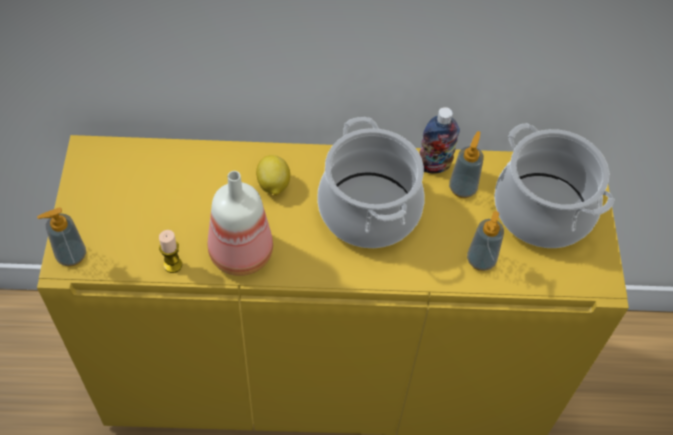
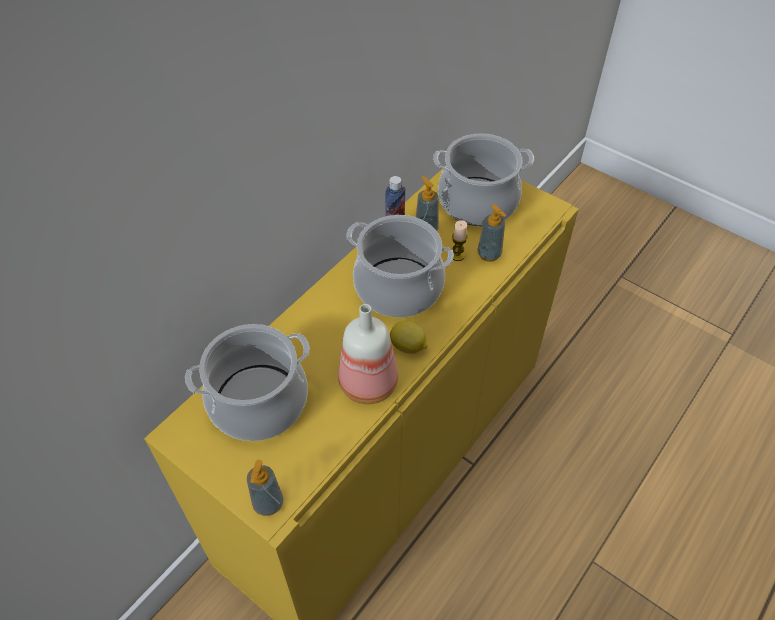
camera: 50 degrees left, 5 degrees down
candle [159,230,182,273] -> candle moved to [452,220,468,261]
lemon [256,155,290,196] -> lemon moved to [390,321,427,354]
none -> cooking pot [185,324,310,441]

